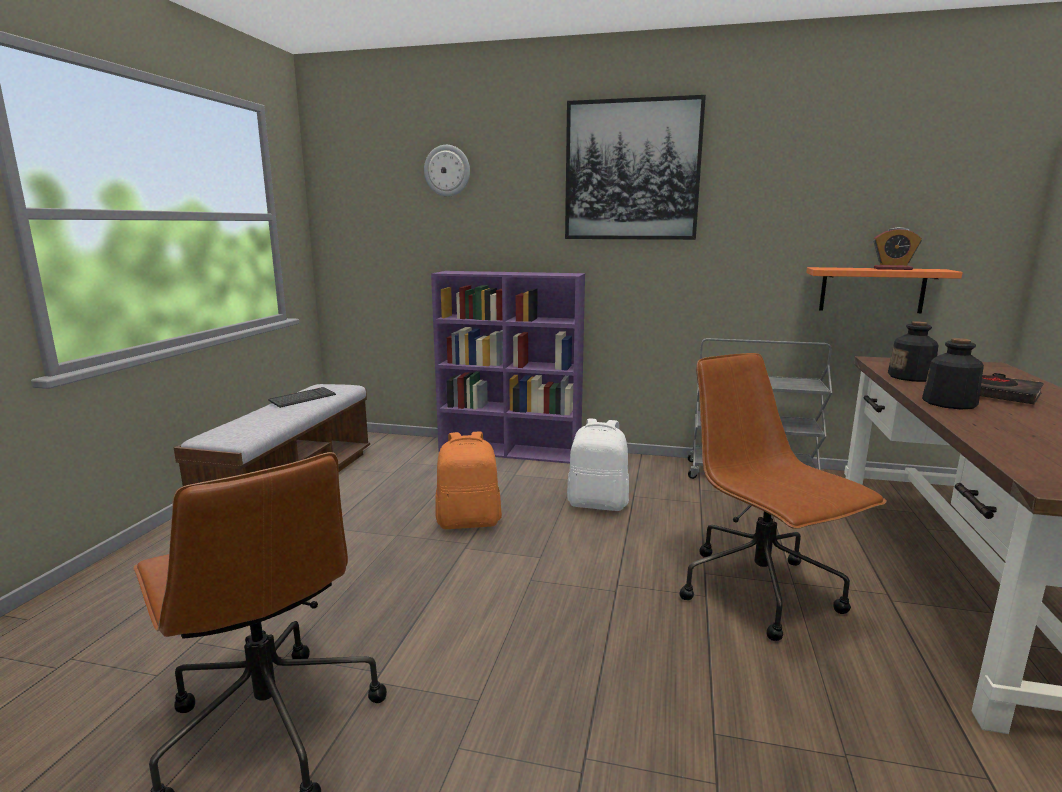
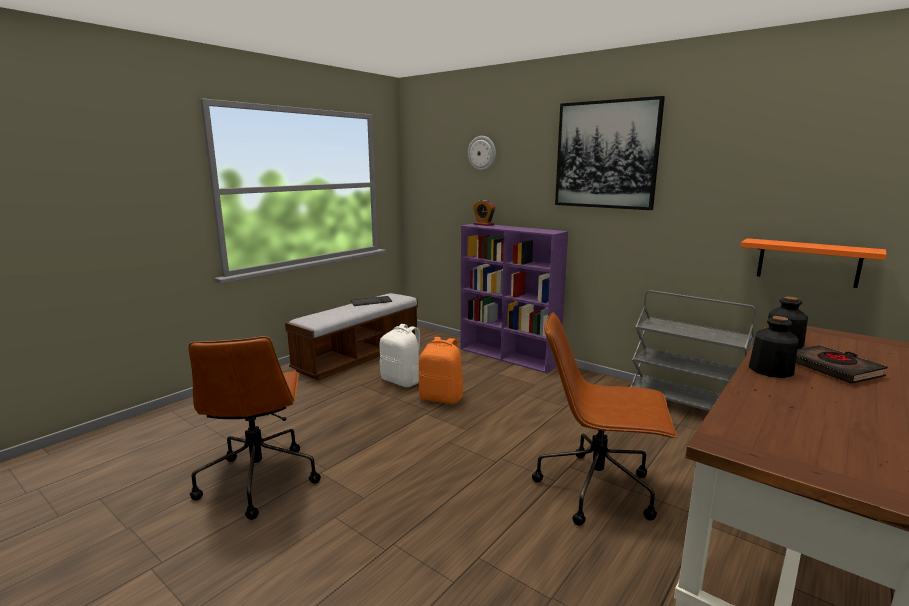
camera: 25 degrees right, 0 degrees up
white backpack [567,419,629,511] -> white backpack moved to [380,324,420,387]
brown office chair [679,353,887,641] -> brown office chair turned 75 degrees counterclockwise [532,312,677,526]
alarm clock [873,227,922,270] -> alarm clock moved to [473,200,496,226]

